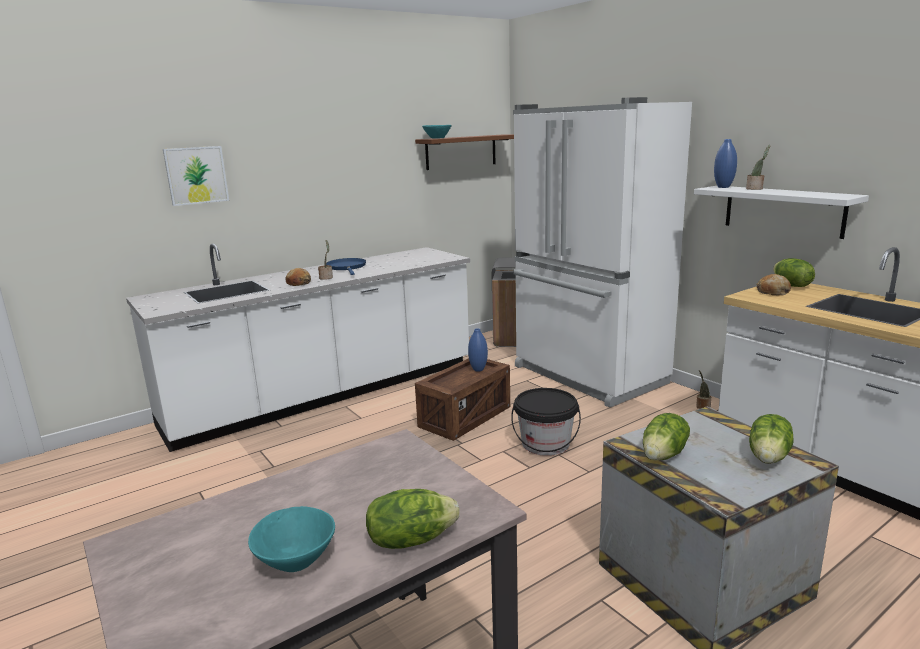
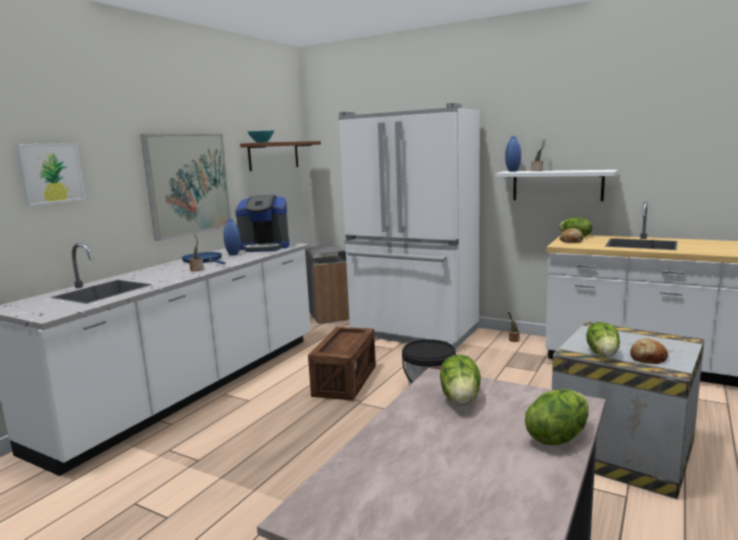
camera: 25 degrees left, 5 degrees down
turquoise bowl [248,506,335,572] -> none
bread [286,268,311,286] -> bread moved to [630,338,669,364]
blue vase [468,328,488,372] -> blue vase moved to [223,218,241,255]
lettuce [749,414,794,464] -> lettuce moved to [440,355,481,405]
none -> picture [140,134,231,241]
none -> coffee machine [235,195,289,252]

